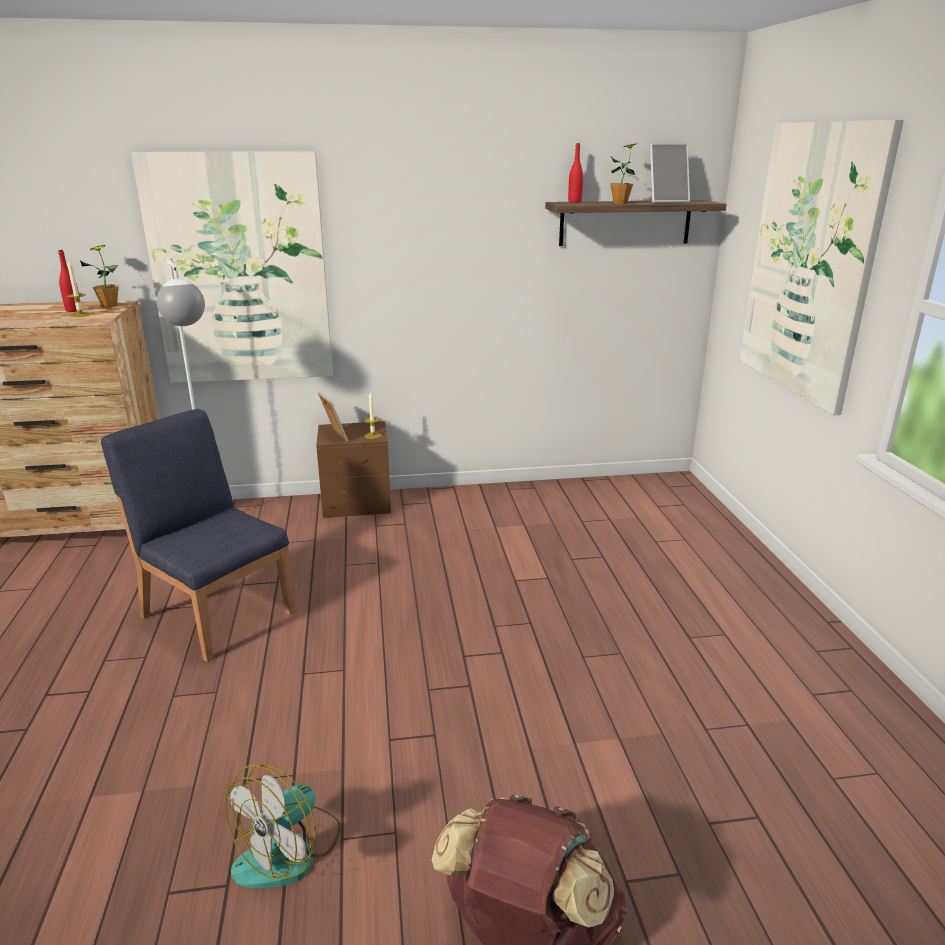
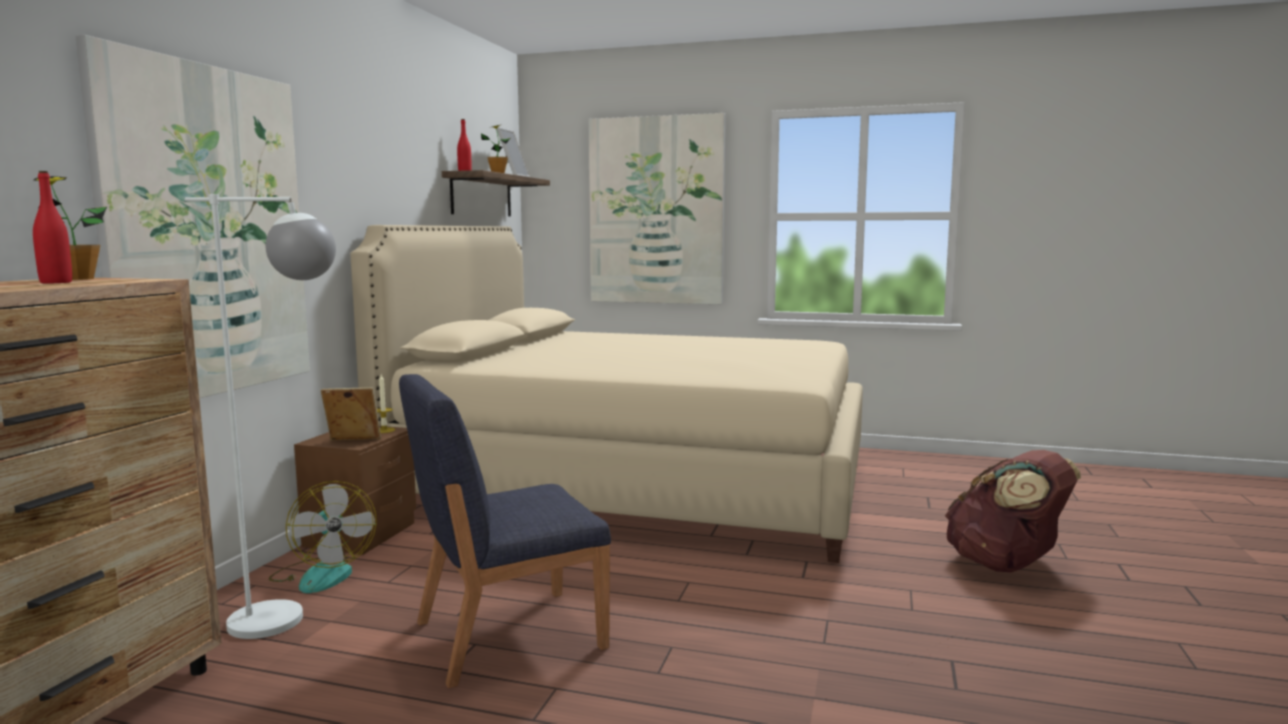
camera: 65 degrees left, 15 degrees down
candle [67,259,91,317] -> none
fan [225,765,341,888] -> fan moved to [269,481,377,593]
none -> beige bed [350,225,863,563]

